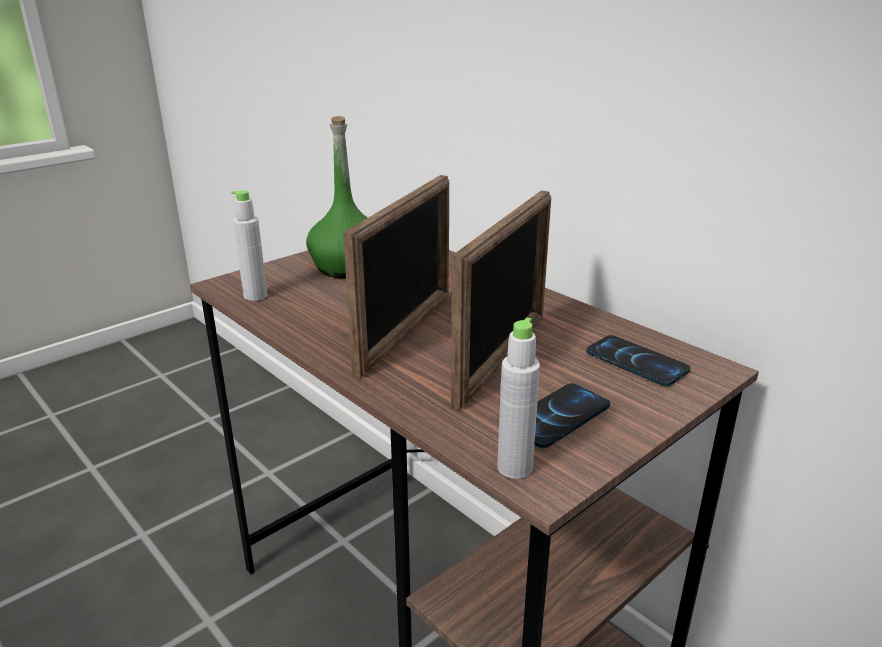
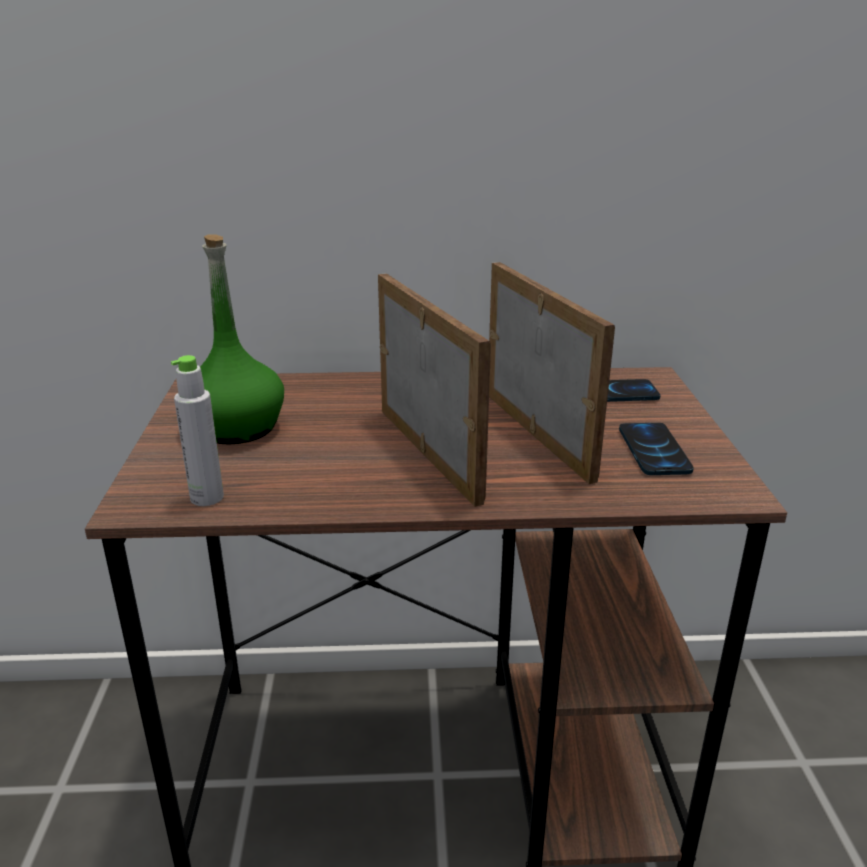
camera: 50 degrees left, 0 degrees up
grey bottle [497,317,540,479] -> none

